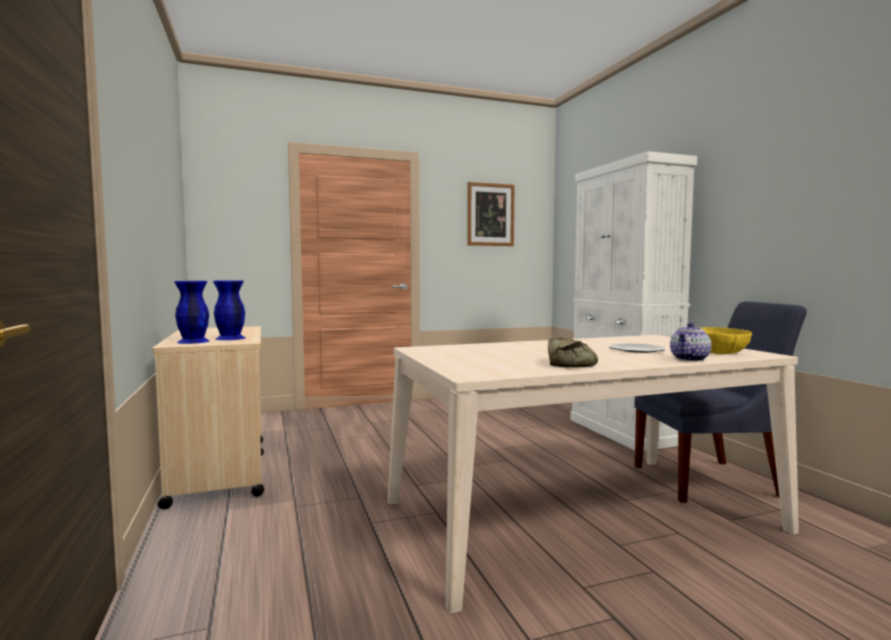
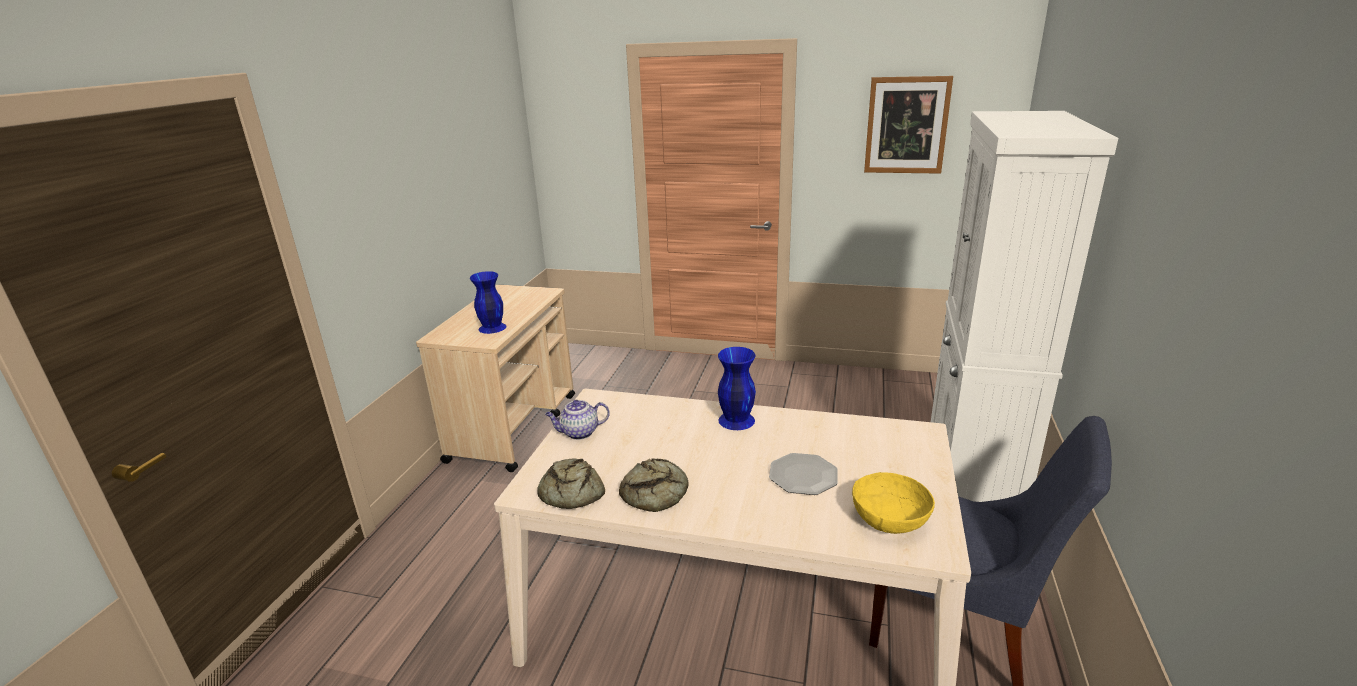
camera: 35 degrees right, 20 degrees up
blue vase [174,281,210,344] -> blue vase moved to [718,347,756,430]
teapot [670,323,712,361] -> teapot moved to [545,400,610,440]
none -> bread [537,458,605,509]

